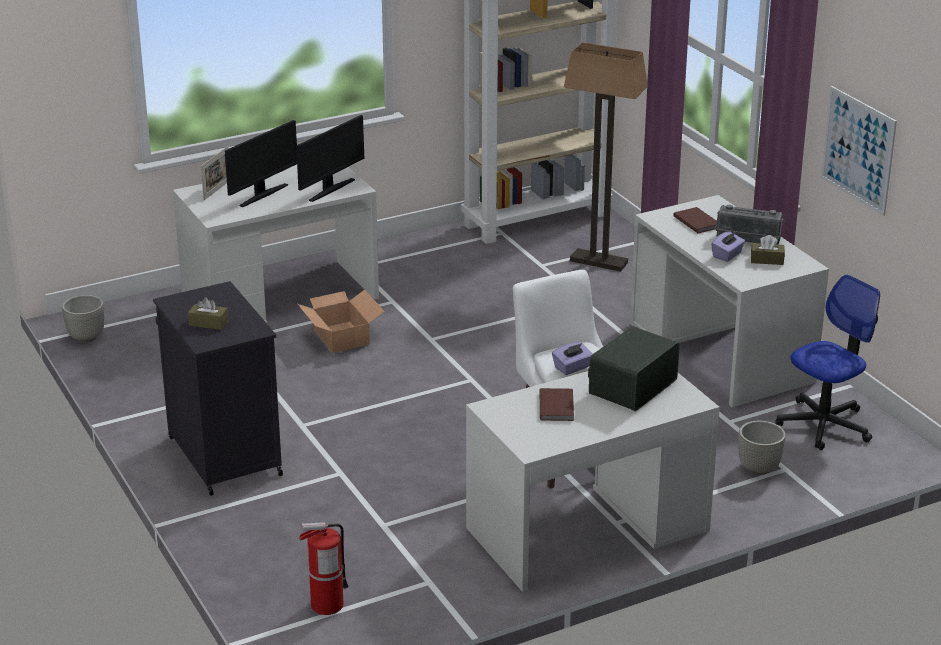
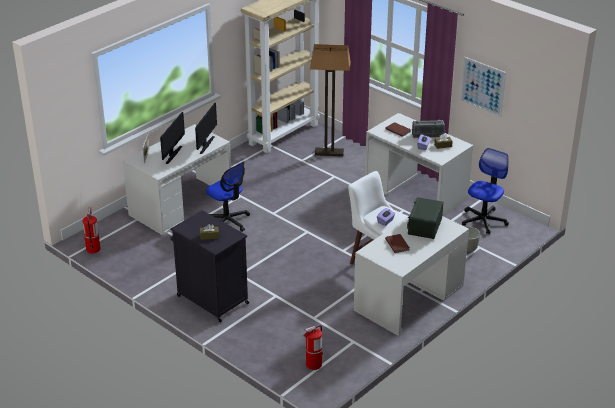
camera: 20 degrees left, 5 degrees up
grey planter [62,295,104,343] -> fire extinguisher [82,207,101,253]
cardboard box [298,290,385,353] -> office chair [206,161,250,232]

